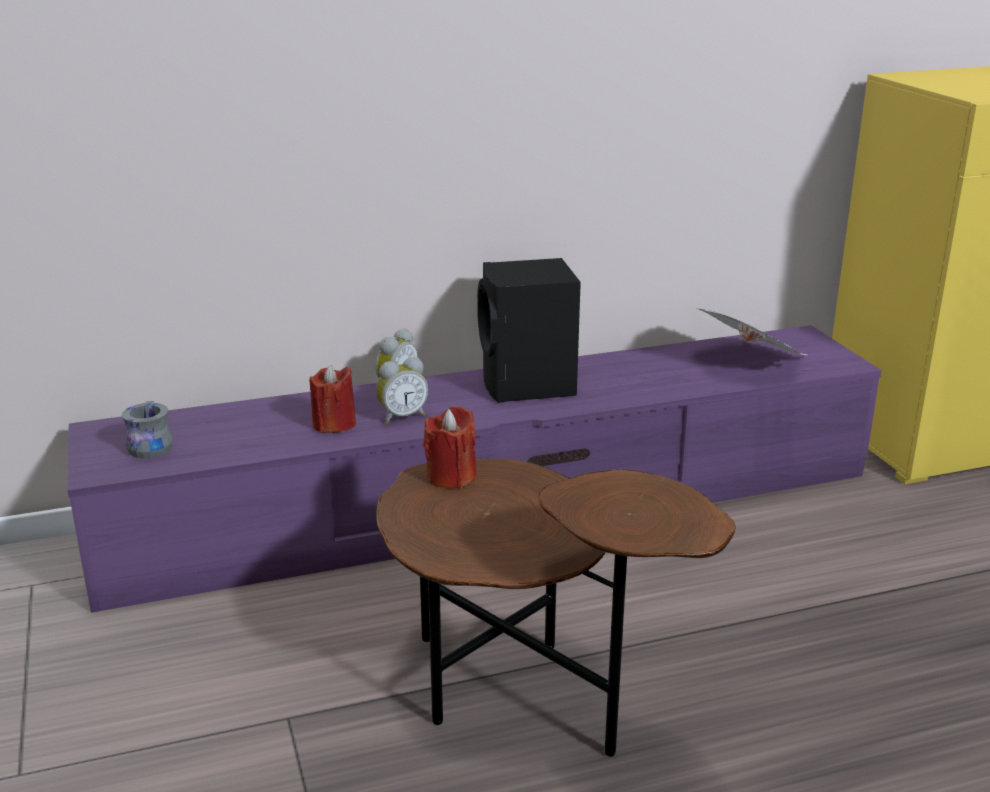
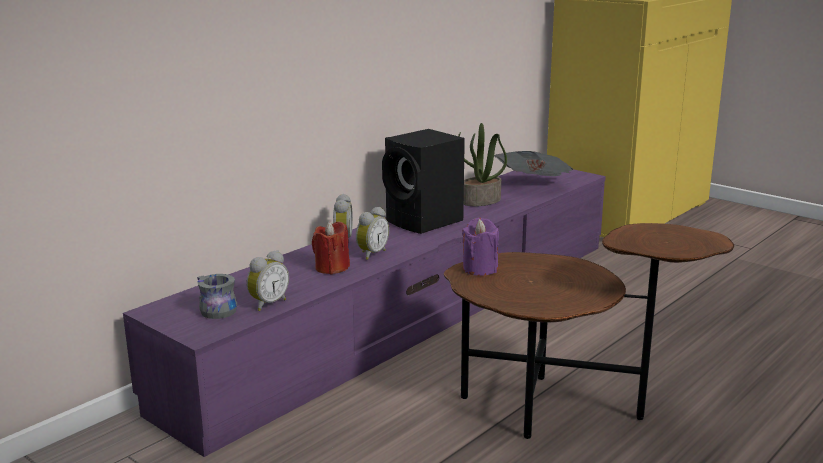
camera: 30 degrees left, 5 degrees down
red candle [423,406,477,489] -> purple candle [462,218,499,276]
none -> alarm clock [247,250,289,311]
none -> potted plant [458,123,507,206]

